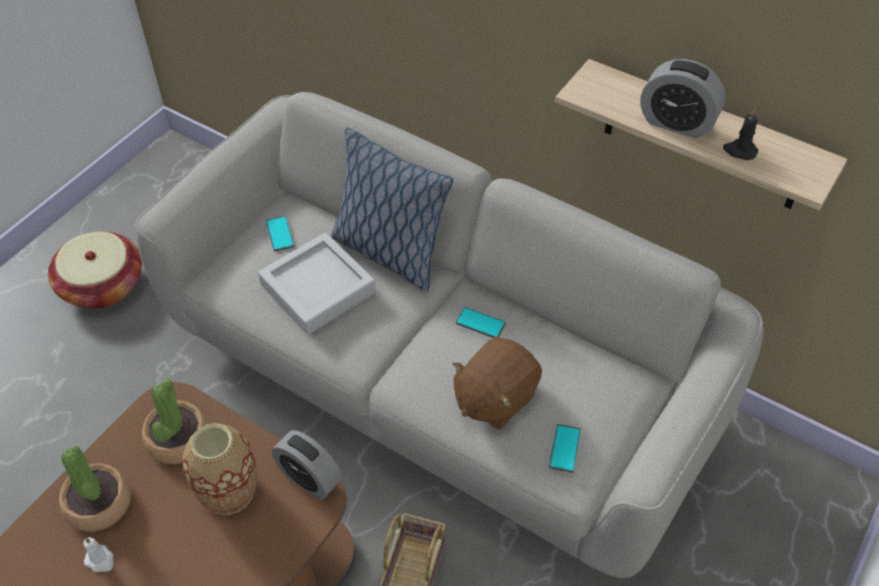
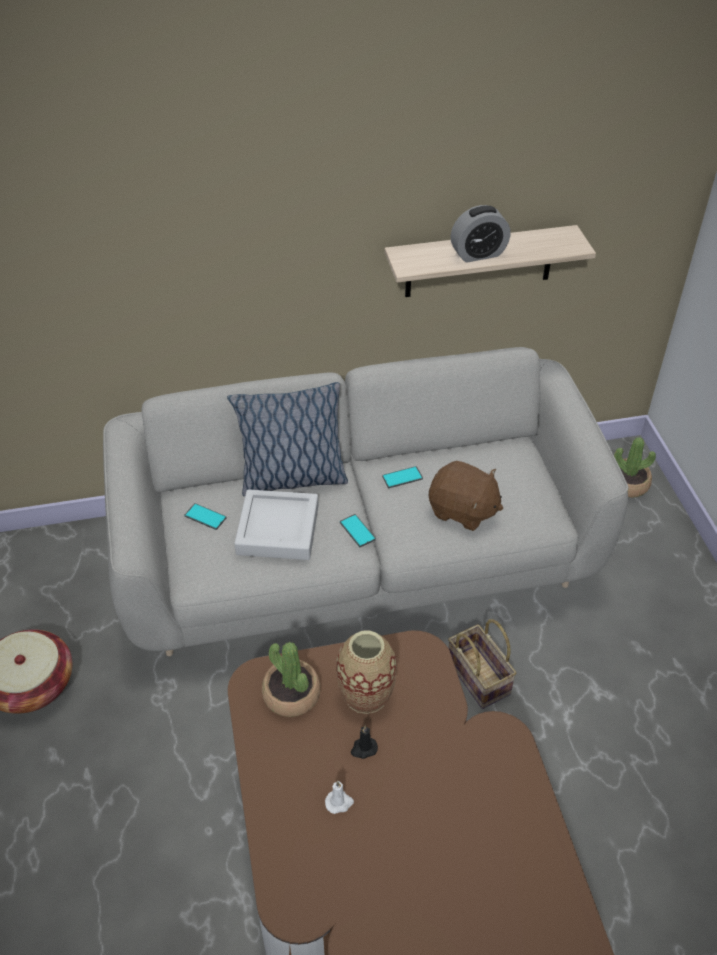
camera: 45 degrees left, 5 degrees down
potted plant [59,446,131,532] -> potted plant moved to [614,437,656,498]
alarm clock [272,430,342,499] -> none
brown plush toy [452,337,542,430] -> brown plush toy turned 60 degrees counterclockwise [429,461,503,531]
phone [549,424,581,473] -> phone moved to [340,514,376,547]
black candle [723,109,758,160] -> black candle moved to [351,726,378,759]

